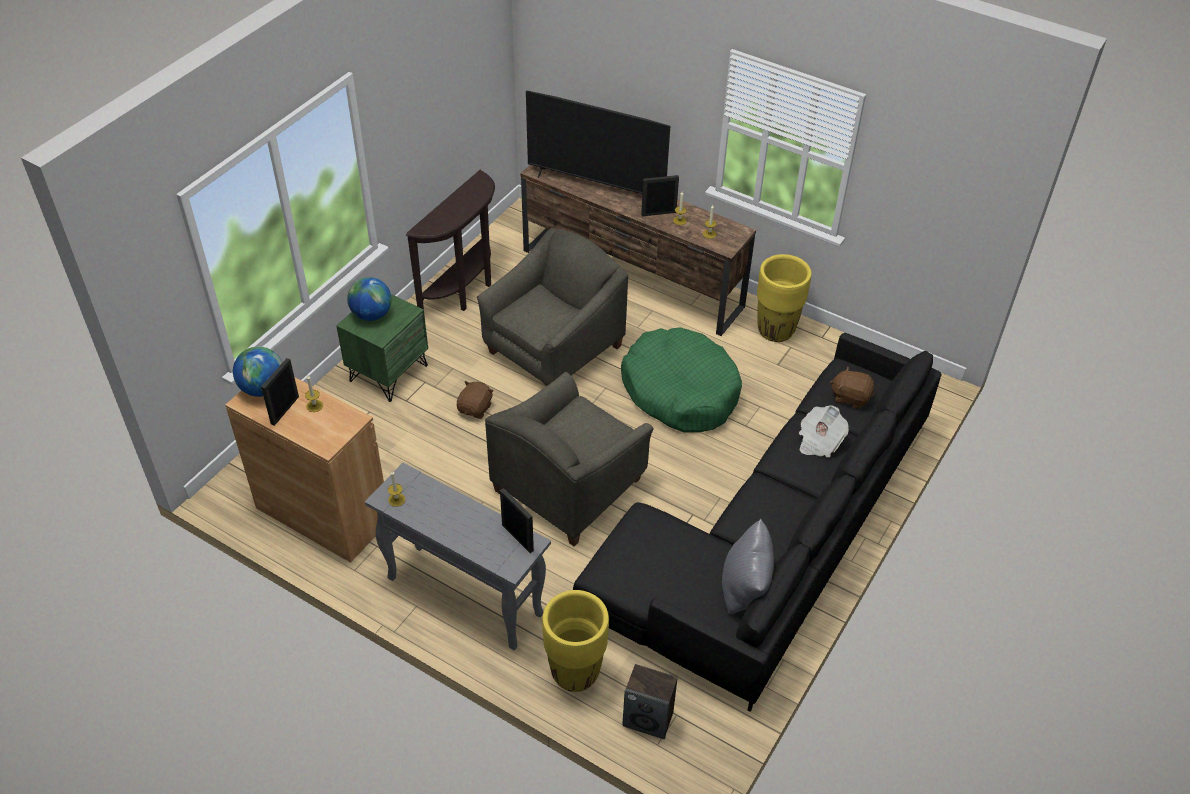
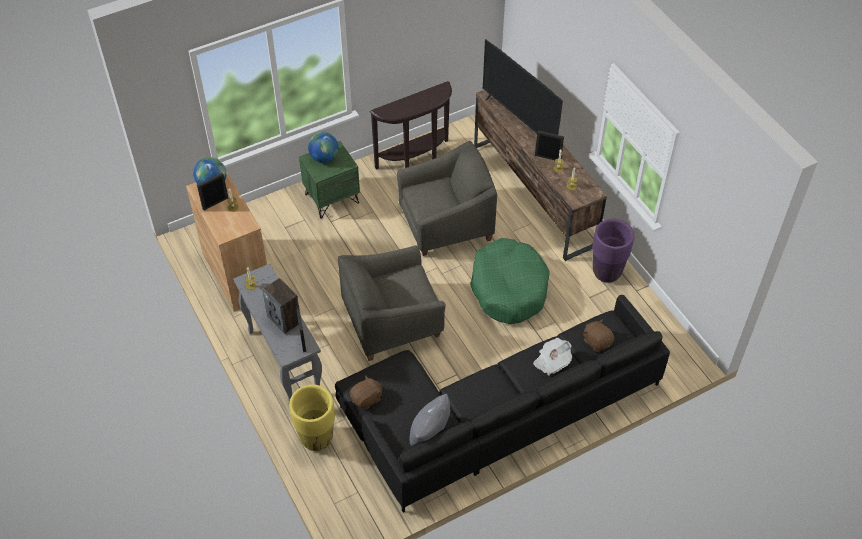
camera: 30 degrees right, 5 degrees up
brown plush toy [457,381,494,419] -> brown plush toy moved to [350,375,382,410]
speaker [622,664,678,739] -> speaker moved to [262,278,299,334]
yellow planter [757,254,812,342] -> purple planter [592,219,634,283]

